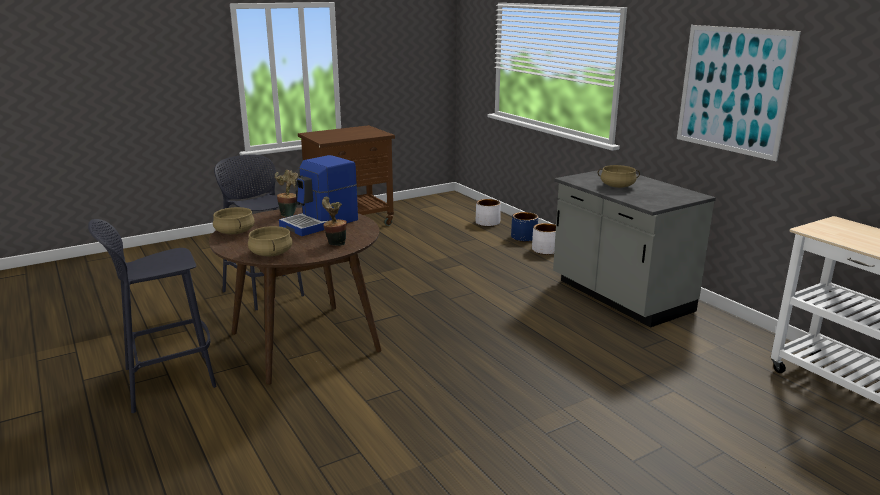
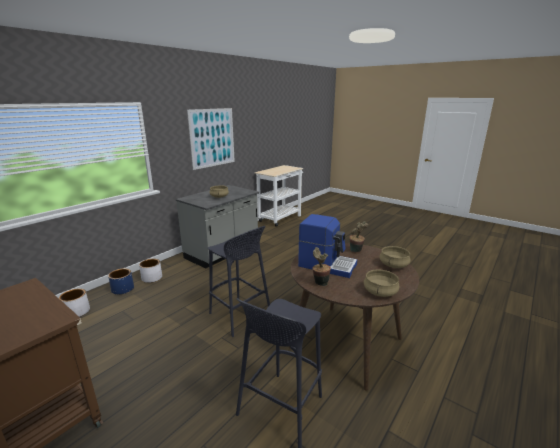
camera: 110 degrees left, 0 degrees up
grey stool [88,219,217,413] -> grey stool moved to [208,226,270,337]

